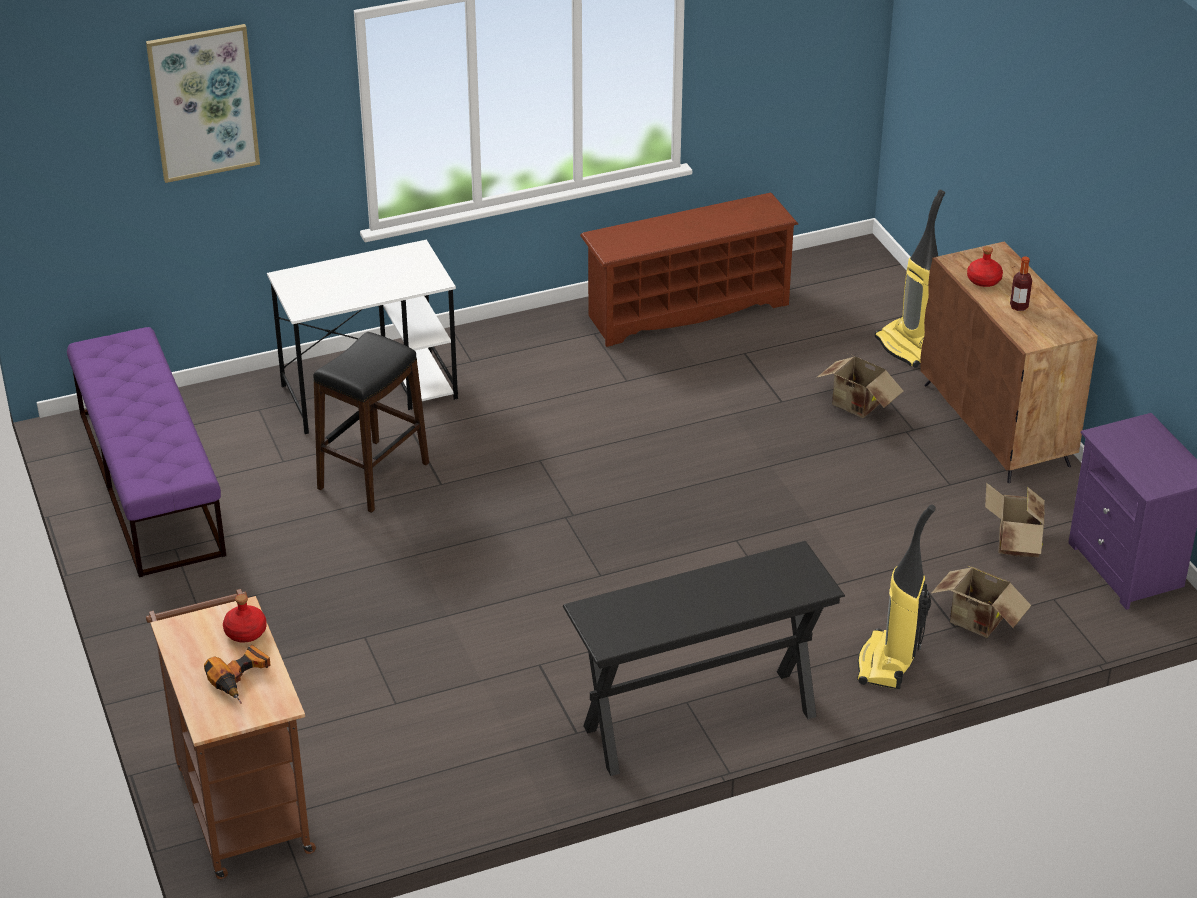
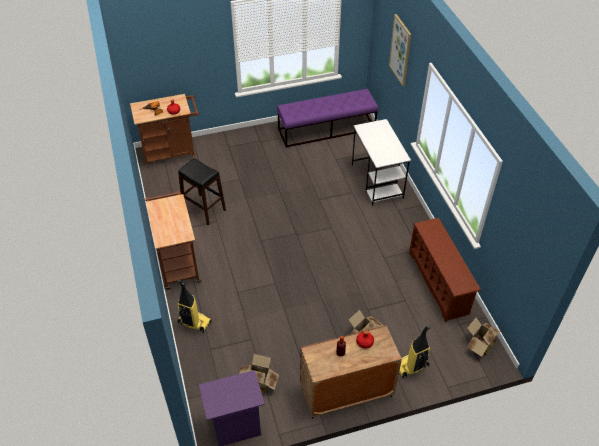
camera: 95 degrees right, 10 degrees up
black stool [313,332,429,513] -> black stool moved to [178,158,226,225]
black console table [563,541,845,776] -> brown cart [145,191,201,290]
cardboard box [932,565,1032,638] -> cardboard box moved to [467,317,500,357]

